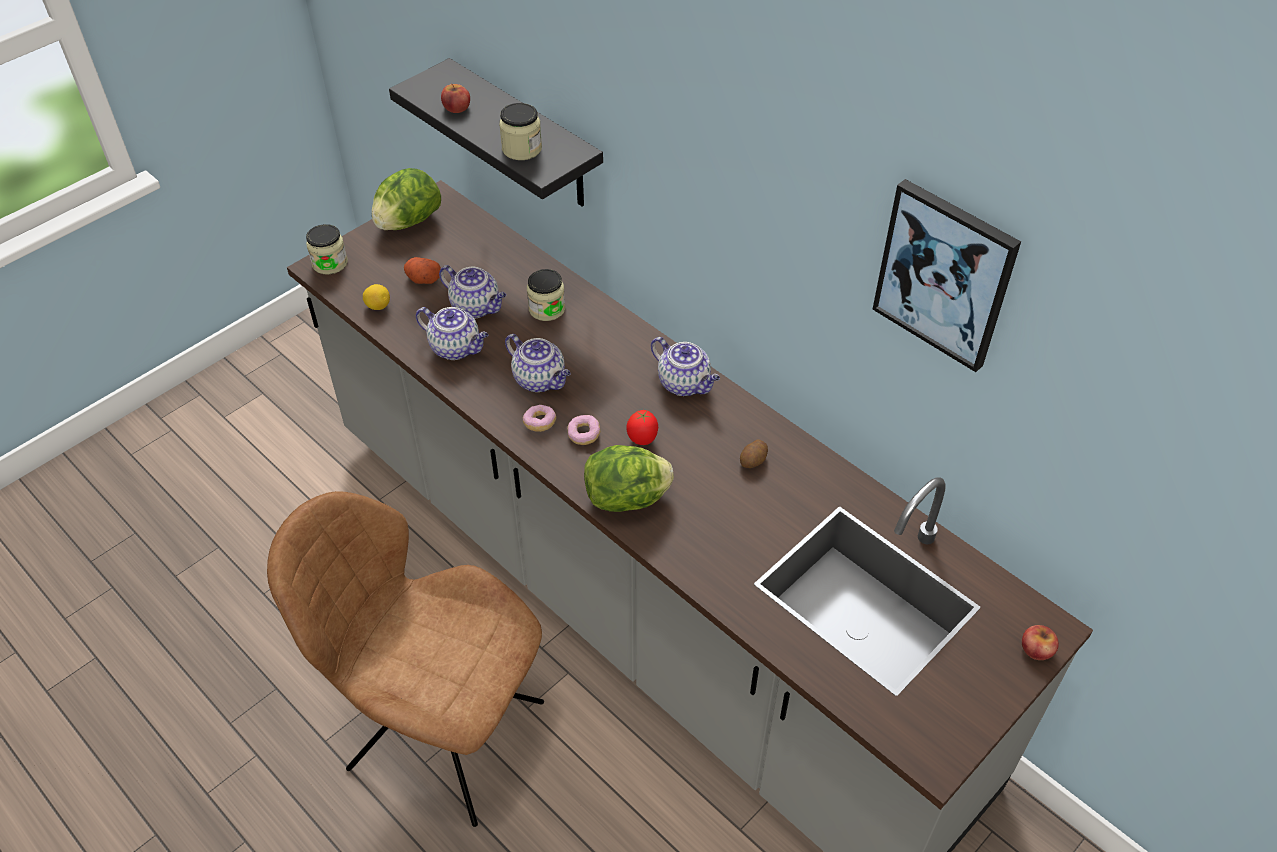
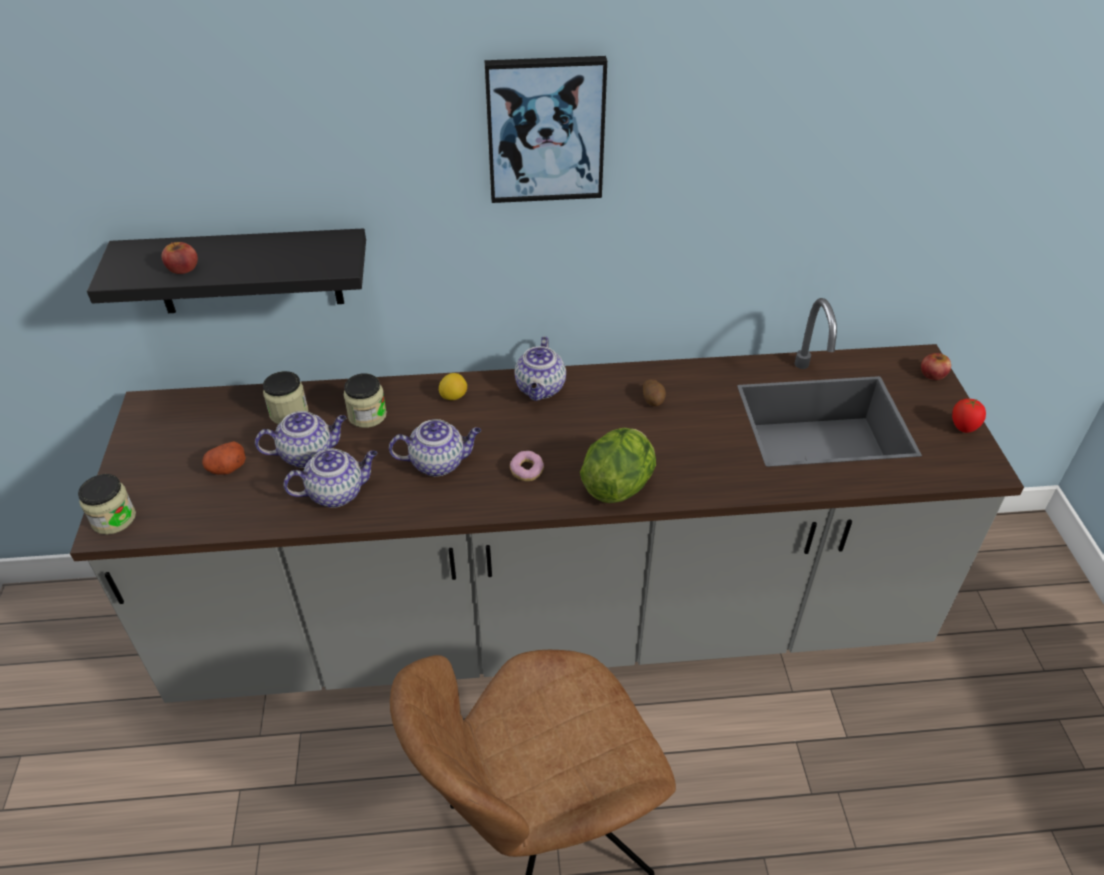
camera: 50 degrees left, 5 degrees down
lemon [363,284,390,310] -> lemon moved to [439,373,467,400]
lettuce [372,168,441,230] -> none
jar [499,103,542,160] -> jar moved to [263,371,308,424]
donut [523,405,556,432] -> none
tomato [626,410,658,445] -> tomato moved to [952,398,986,433]
teapot [651,337,720,396] -> teapot turned 105 degrees clockwise [515,336,566,401]
picture [872,179,1021,372] -> picture moved to [484,56,607,203]

